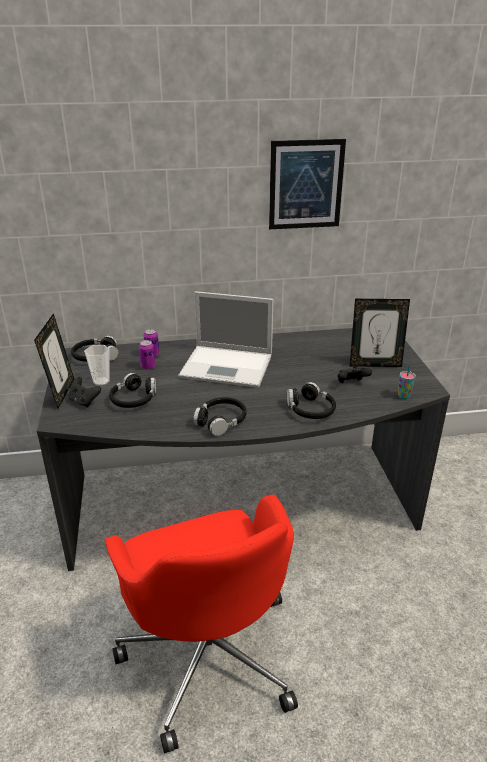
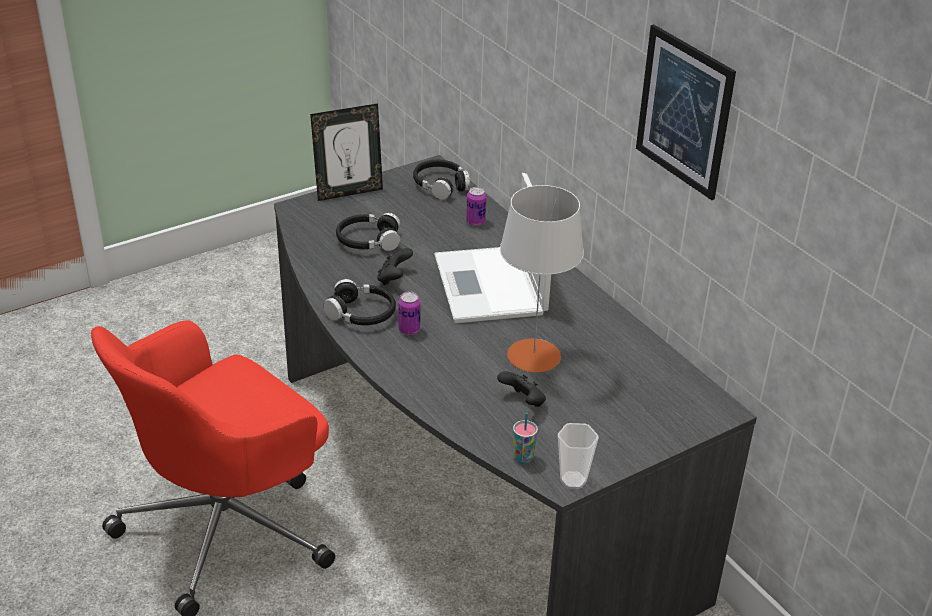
camera: 65 degrees right, 5 degrees up
black game controller [68,377,101,407] -> black game controller moved to [377,248,413,285]
cup [84,345,109,386] -> cup moved to [558,423,599,489]
can [139,340,155,370] -> can moved to [398,292,421,335]
black headphones [287,382,336,419] -> none
picture frame [350,299,410,367] -> none
none -> grey table lamp [500,185,584,372]

